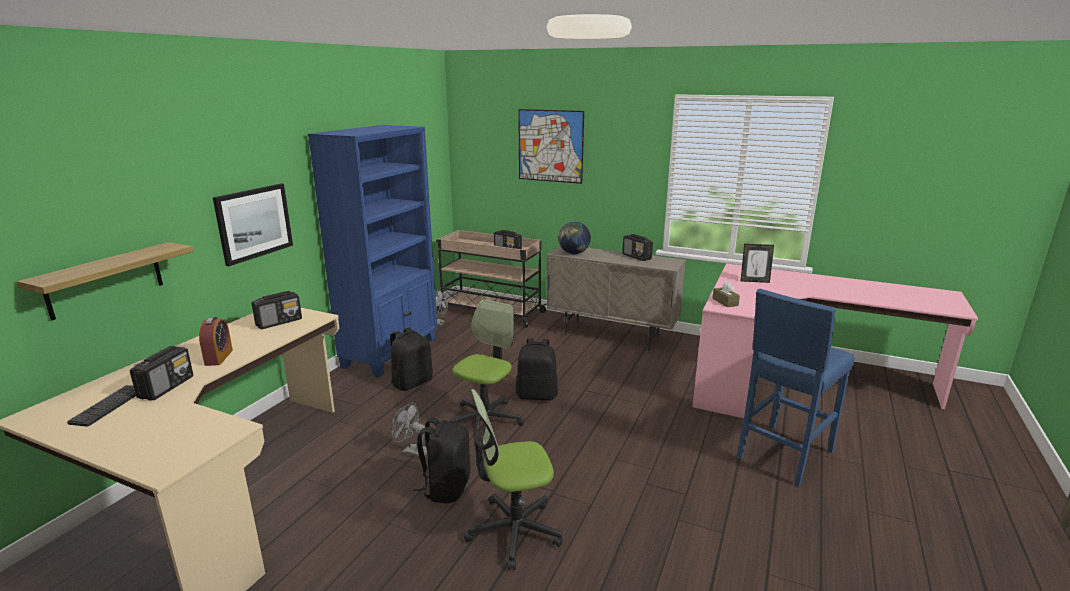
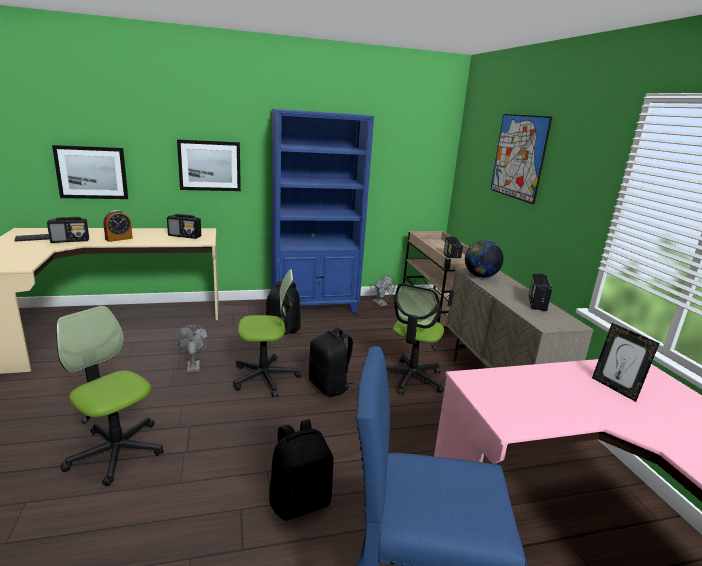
camera: 50 degrees right, 0 degrees up
shelf [16,242,194,321] -> picture [52,145,128,199]
black backpack [413,417,471,503] -> black backpack moved to [269,420,334,520]
brown tissue box [712,282,740,307] -> none
none -> office chair [386,283,444,395]

